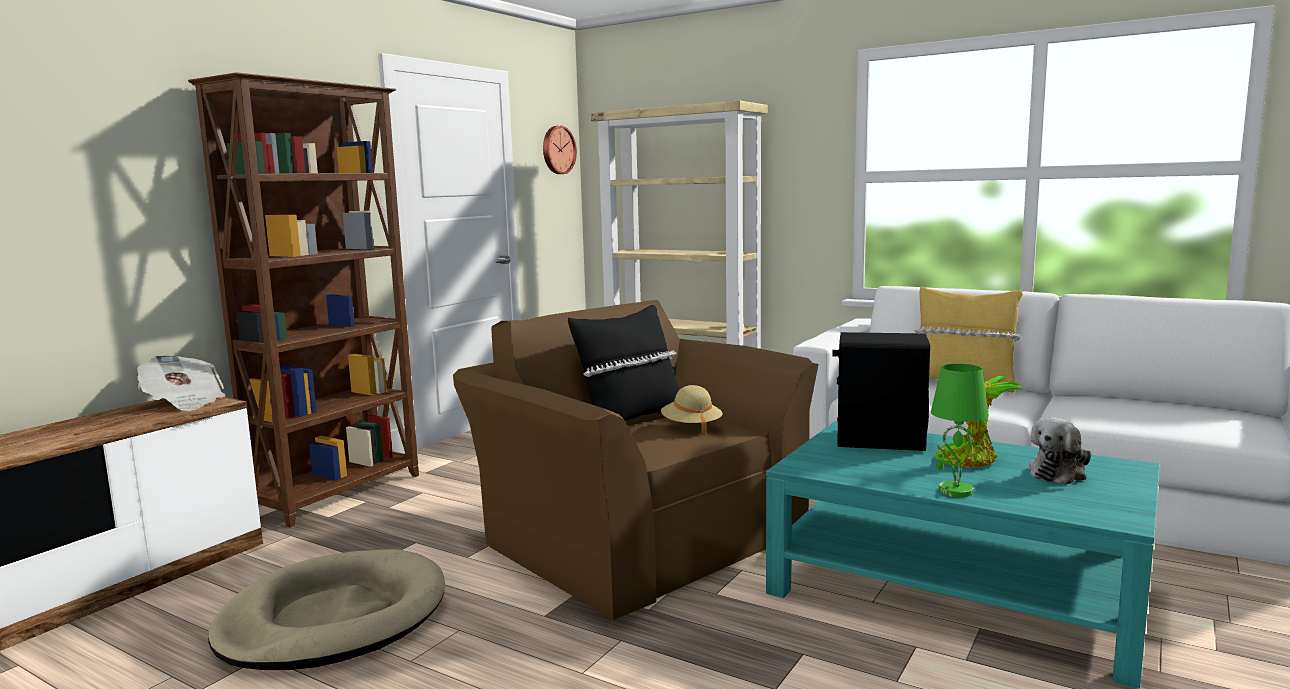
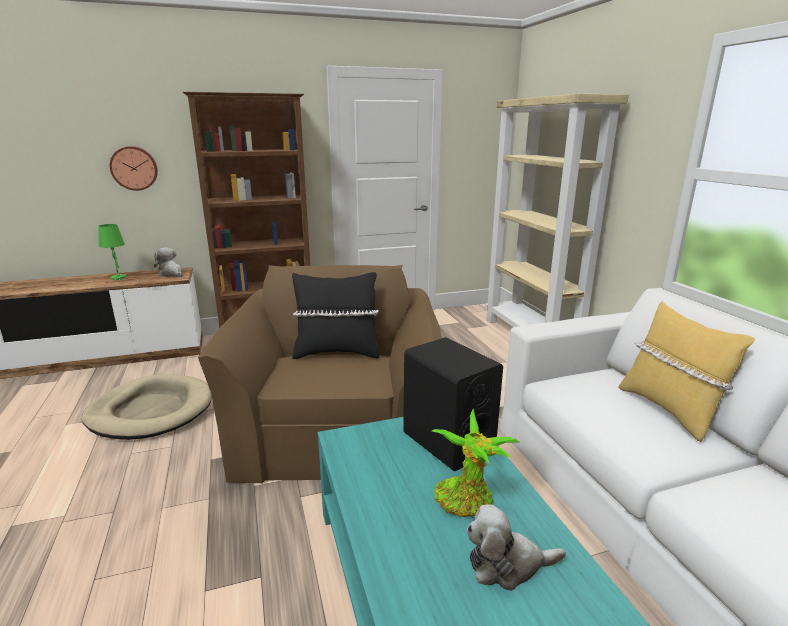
camera: 40 degrees right, 10 degrees up
newspaper [137,354,225,411] -> plush toy [154,247,183,277]
wall clock [543,126,577,174] -> wall clock moved to [109,146,158,191]
beige hat [661,385,723,435] -> none
green table lamp [931,364,989,497] -> green table lamp moved to [99,224,126,280]

